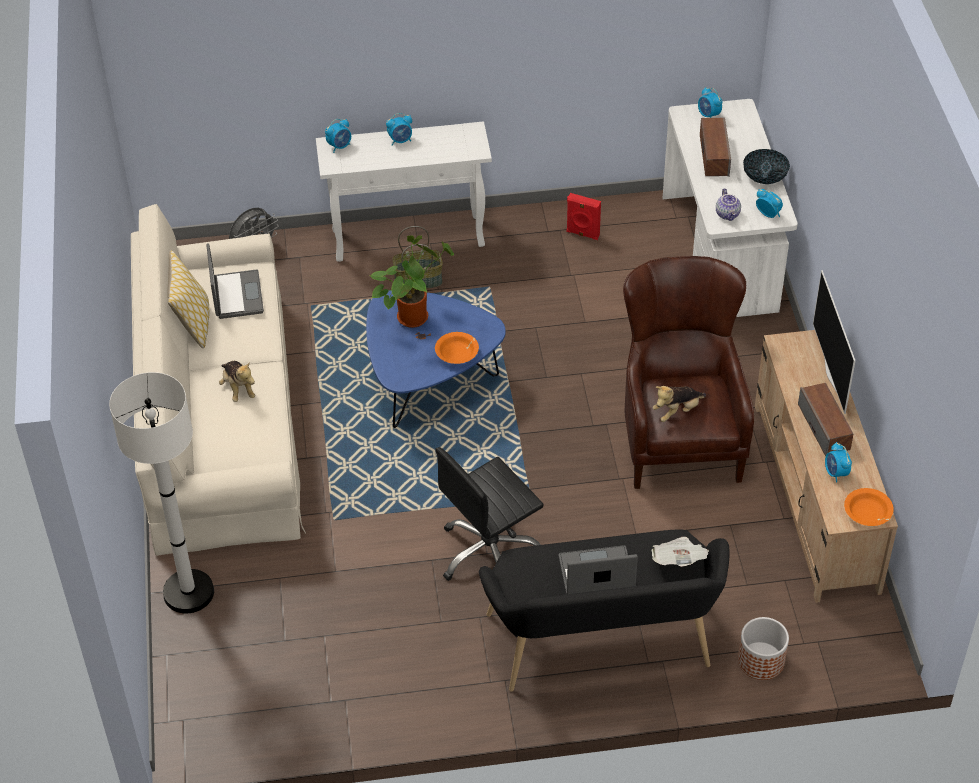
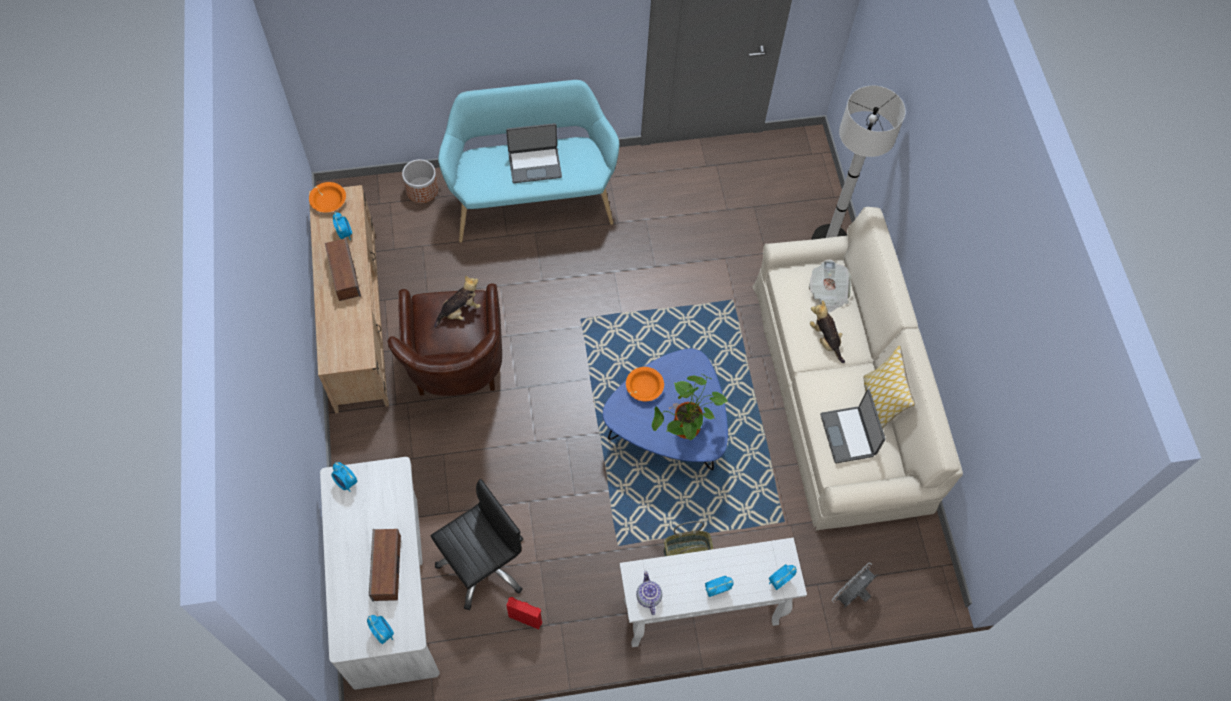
camera: 175 degrees right, 15 degrees up
black office chair [435,447,544,581] -> black office chair moved to [431,479,523,610]
black bench [479,529,730,692] -> turquoise bench [438,80,619,243]
newspaper [652,537,709,567] -> newspaper moved to [809,259,852,313]
teapot [716,188,741,221] -> teapot moved to [636,571,662,615]
bowl [743,149,790,184] -> none
television [813,270,855,414] -> none

